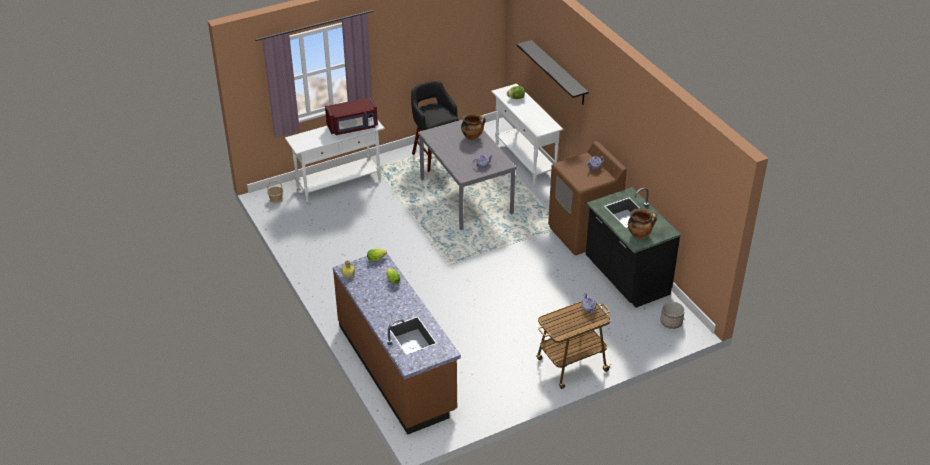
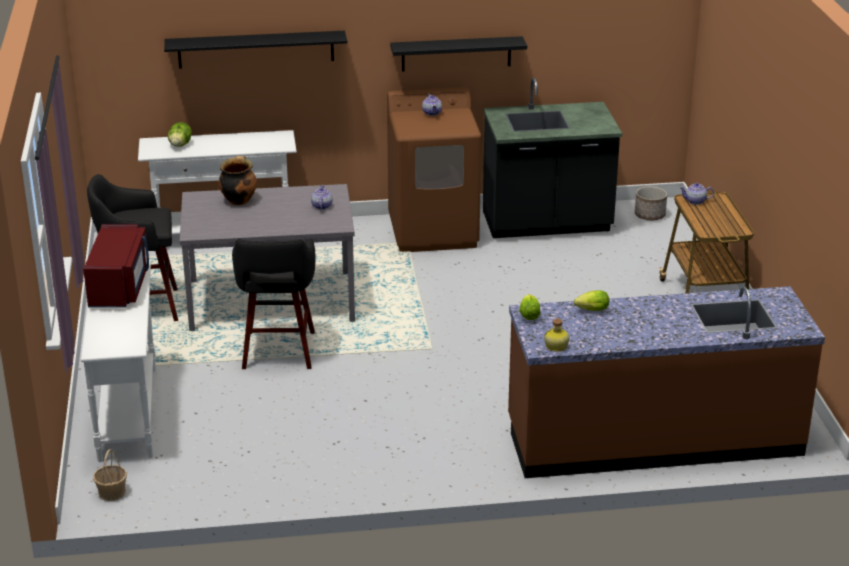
camera: 70 degrees left, 10 degrees down
cooking pot [628,208,657,239] -> none
none -> black stool [232,238,315,369]
none -> black shelf [390,36,527,72]

